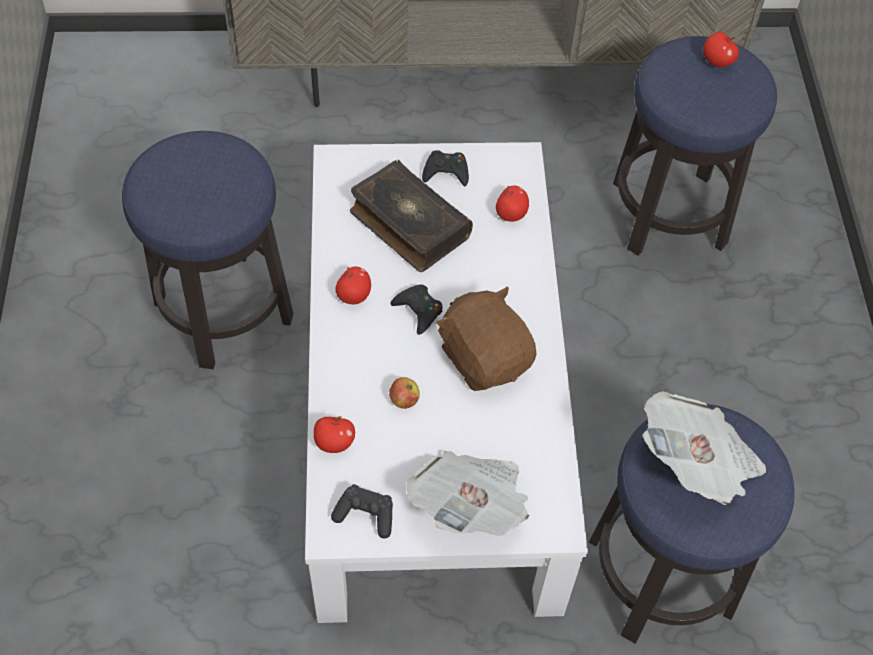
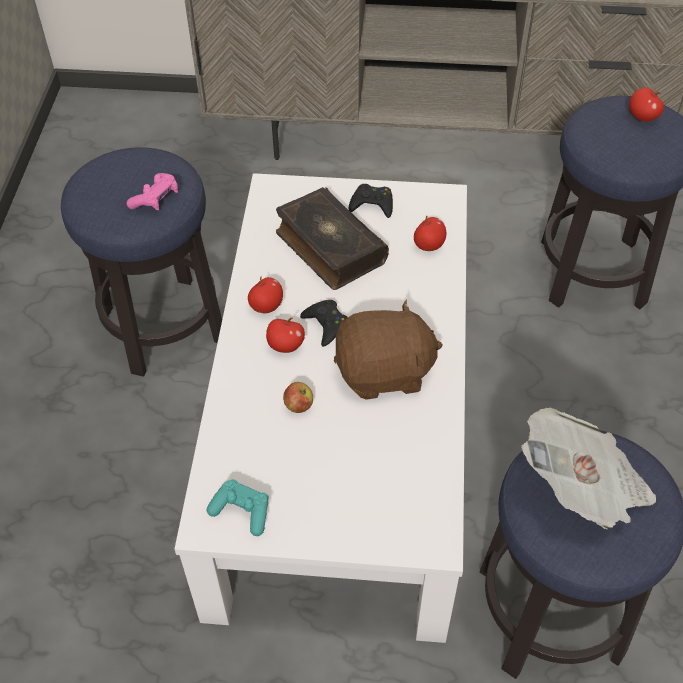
camera: 10 degrees right, 5 degrees down
apple [314,416,355,453] -> apple moved to [266,318,305,353]
black game controller [331,484,393,538] -> turquoise game controller [207,479,269,536]
newspaper [406,451,529,536] -> none
brown plush toy [436,287,537,391] -> brown plush toy turned 105 degrees clockwise [334,300,443,400]
none -> pink game controller [126,173,178,210]

